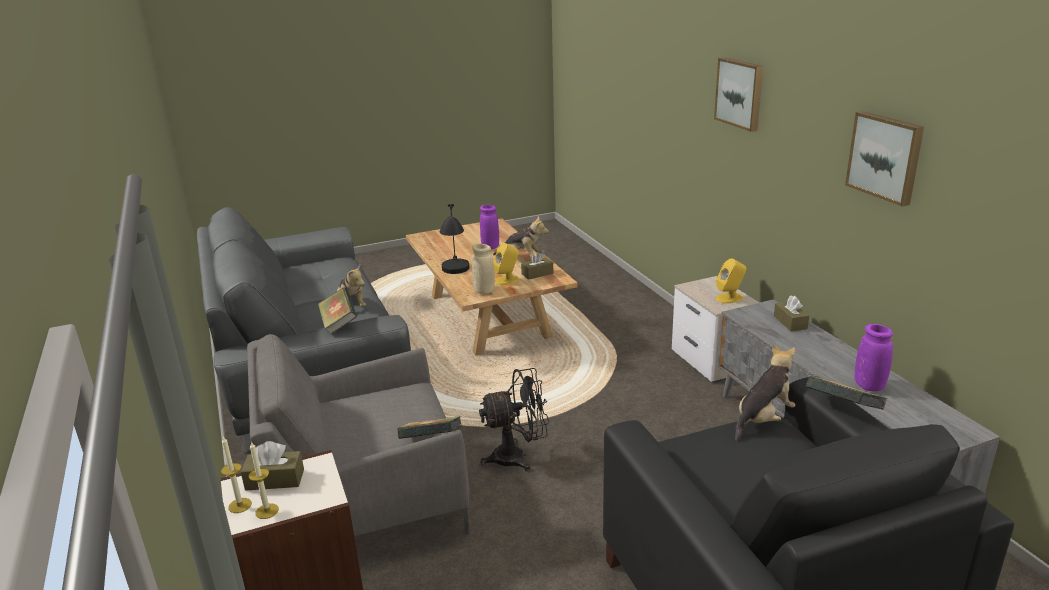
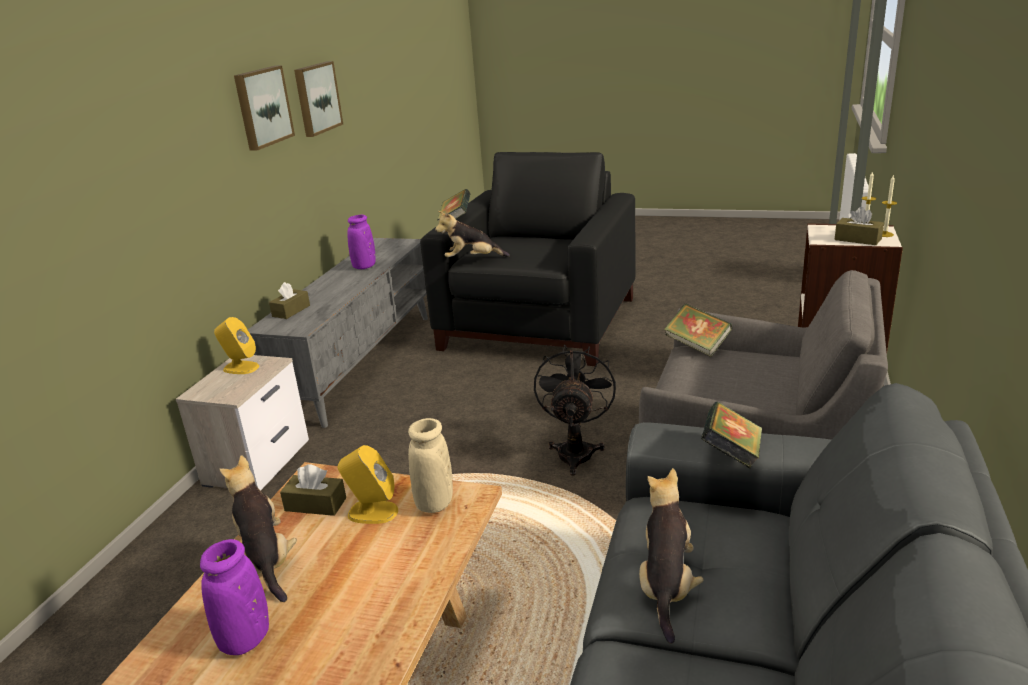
camera: 140 degrees left, 0 degrees up
black table lamp [440,204,469,274] -> none
black fan [479,368,549,471] -> black fan turned 75 degrees clockwise [534,345,616,476]
picture [714,57,763,132] -> picture moved to [294,61,343,137]

